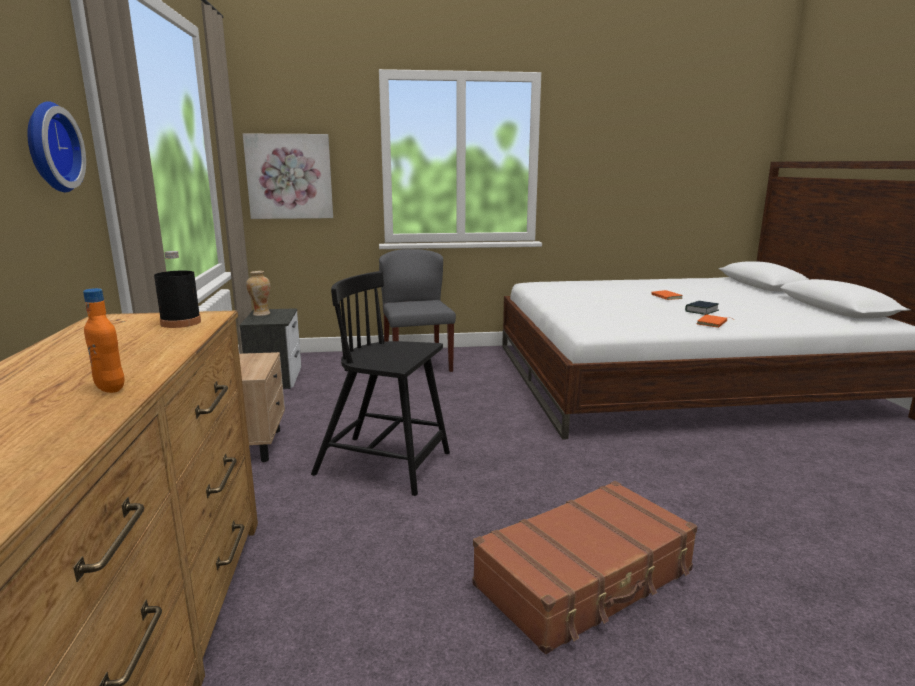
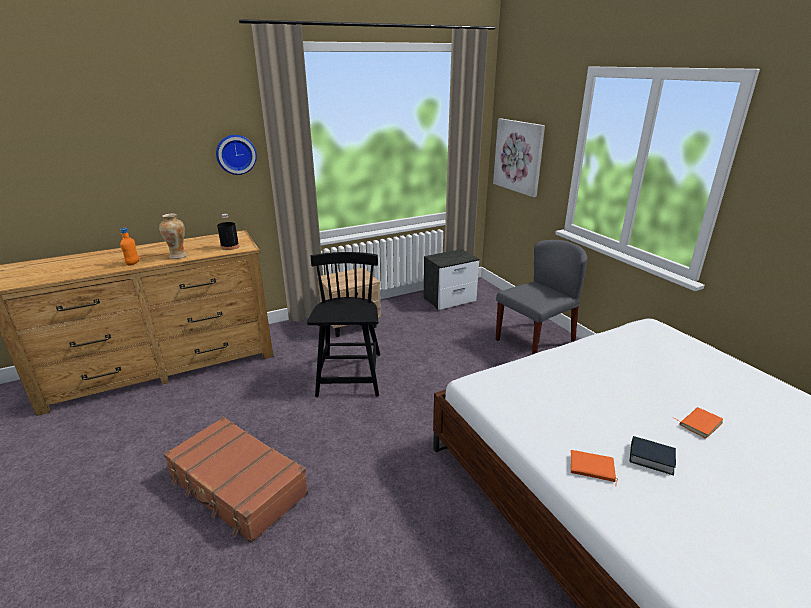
camera: 70 degrees right, 10 degrees up
vase [246,271,270,316] -> vase moved to [159,213,187,259]

